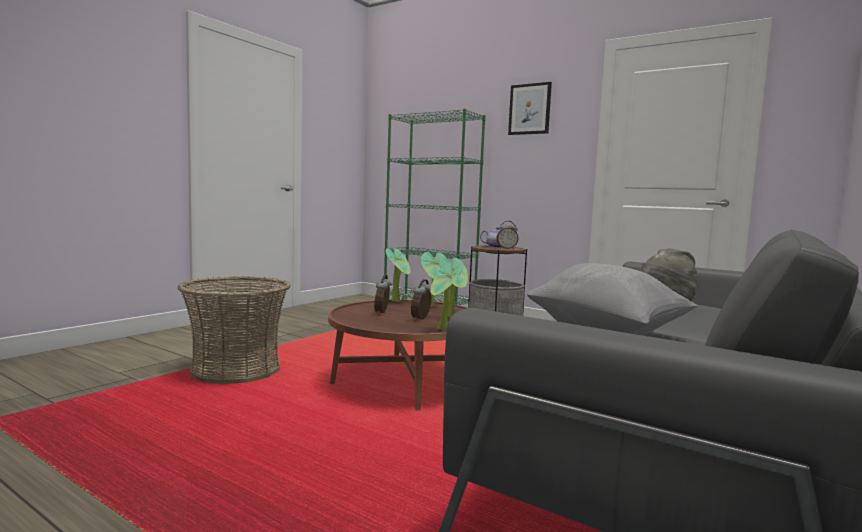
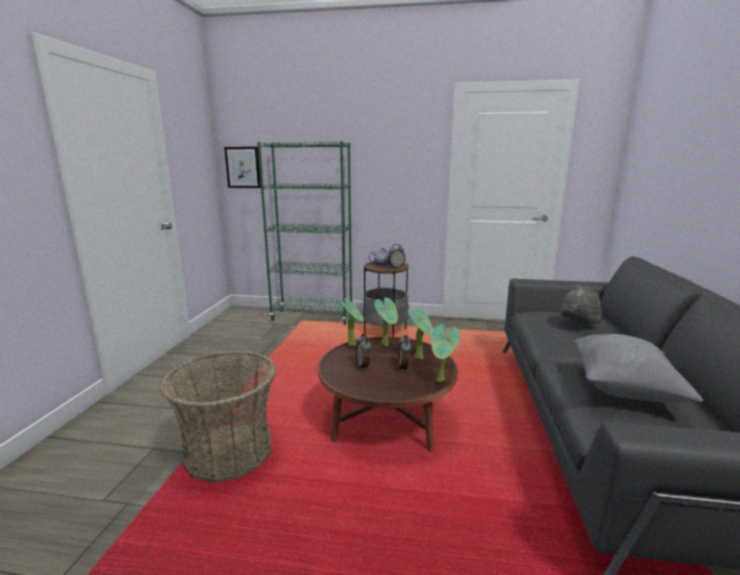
camera: 25 degrees left, 10 degrees up
picture [508,82,552,135] -> picture moved to [224,147,261,188]

